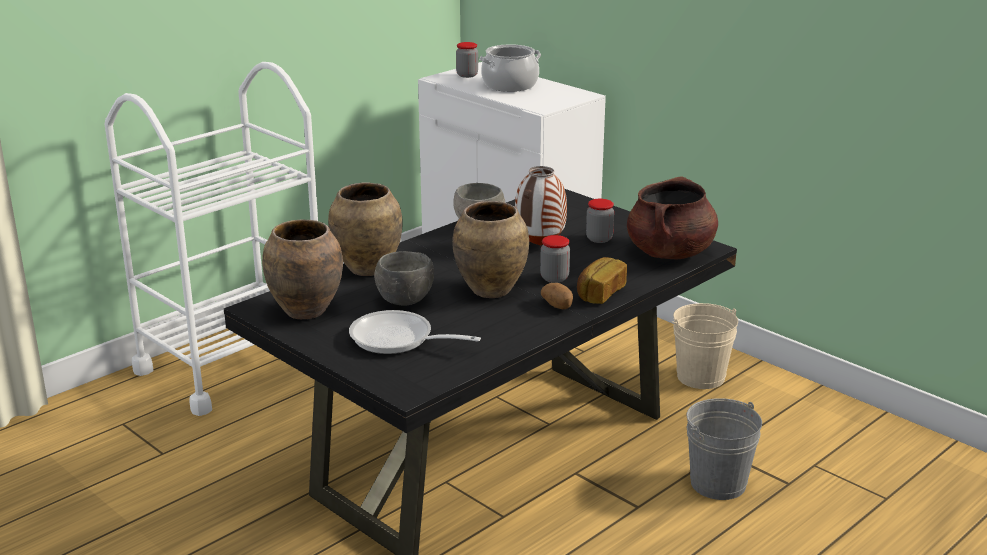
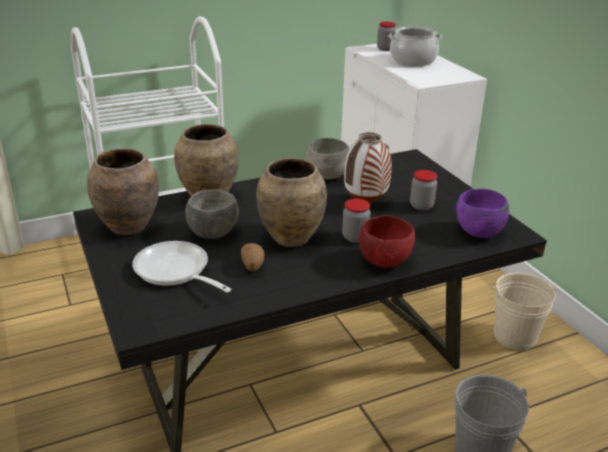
camera: 20 degrees right, 5 degrees up
potato [541,283,573,309] -> potato moved to [241,243,264,271]
bread [577,257,627,304] -> red bowl [359,215,415,268]
brown cooking pot [627,176,718,259] -> purple bowl [457,189,509,238]

